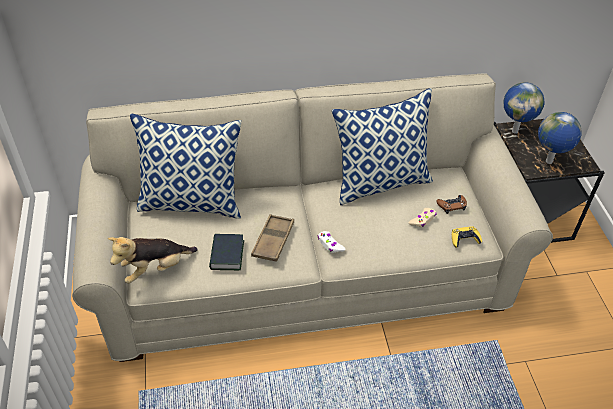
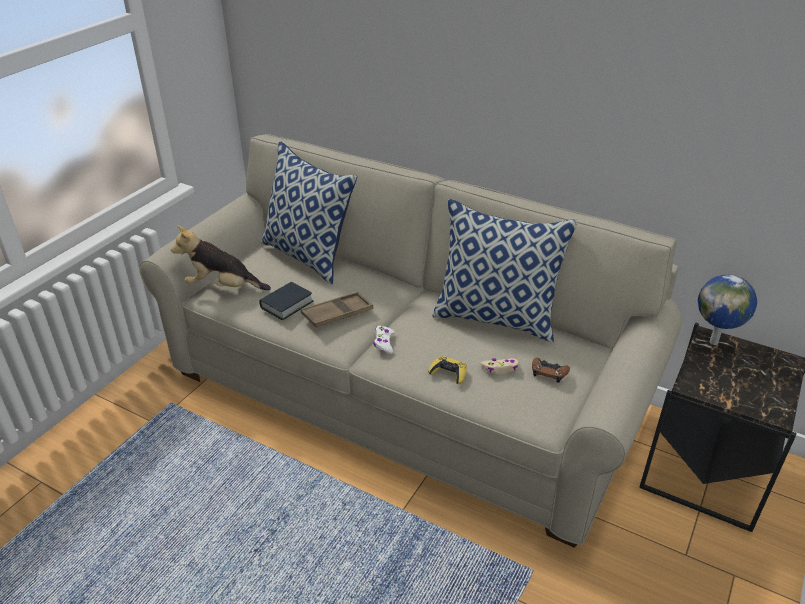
camera: 40 degrees right, 10 degrees down
yellow game controller [452,226,482,248] -> yellow game controller moved to [428,356,467,384]
globe [538,112,582,164] -> none

